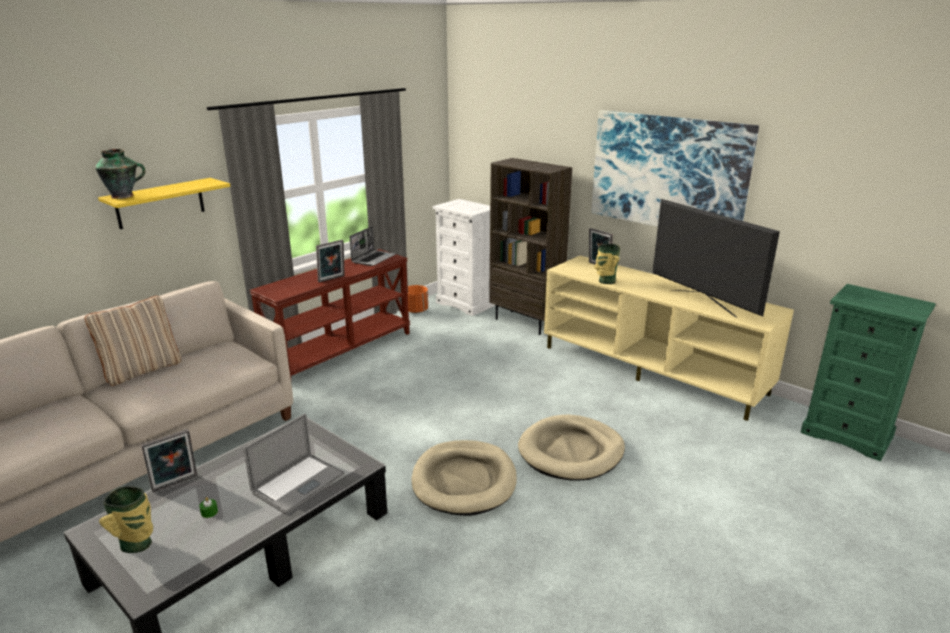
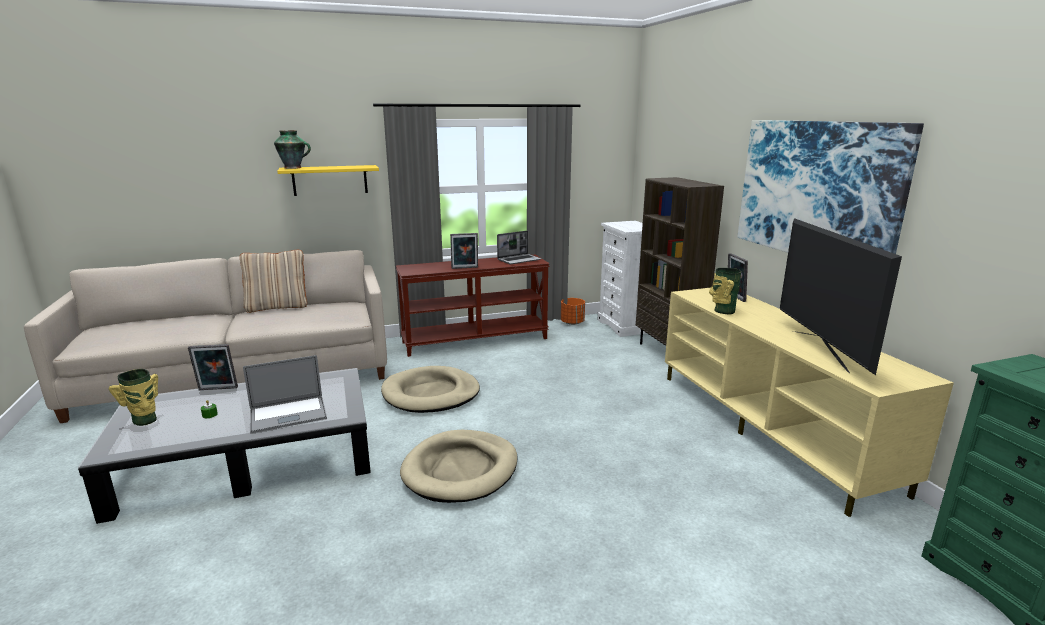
camera: 30 degrees right, 5 degrees down
beige dog bed [518,415,625,481] -> beige dog bed moved to [381,366,480,413]

